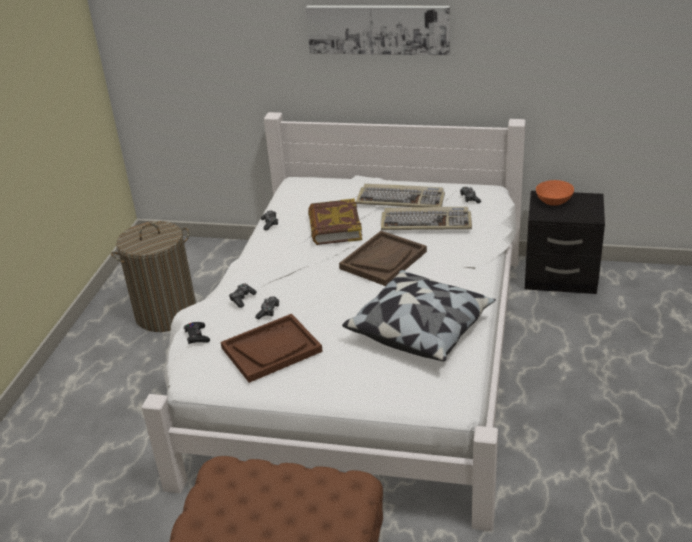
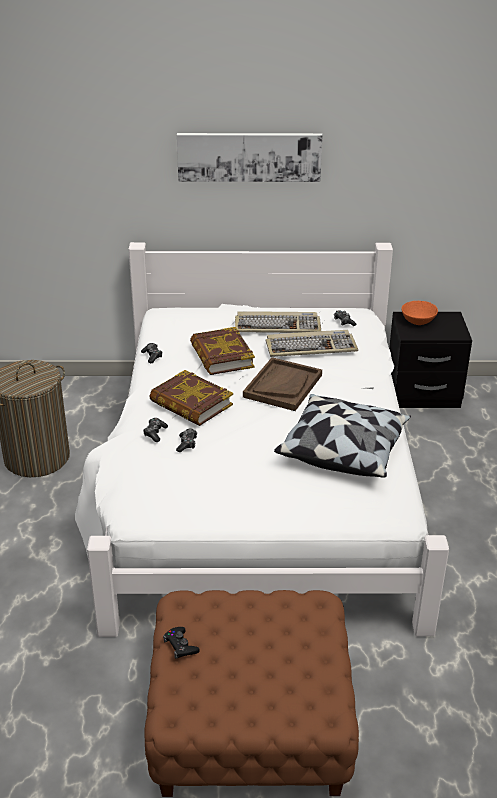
camera: 15 degrees left, 0 degrees up
black game controller [184,322,210,344] -> black game controller moved to [163,627,200,659]
brown tray [221,314,323,383] -> none
none -> book [149,370,233,426]

